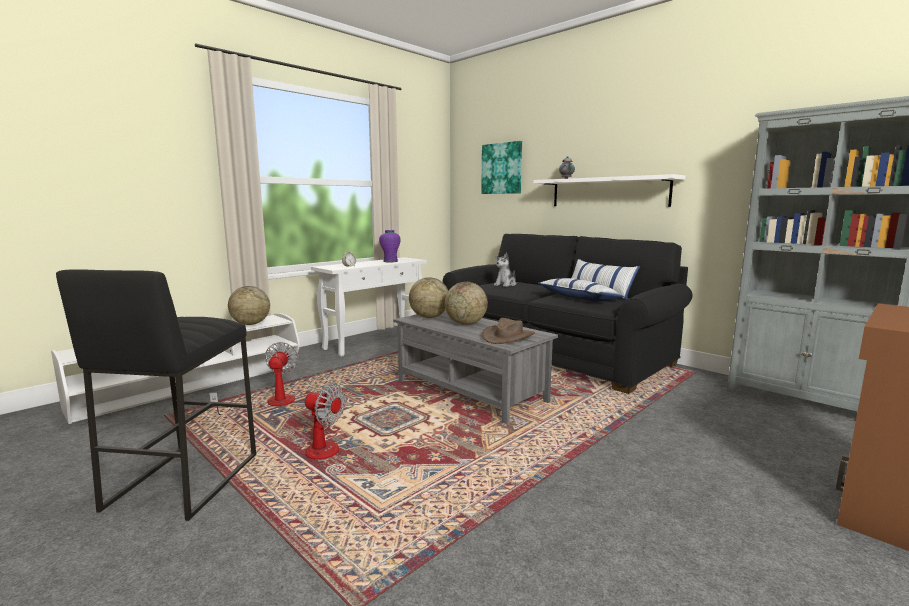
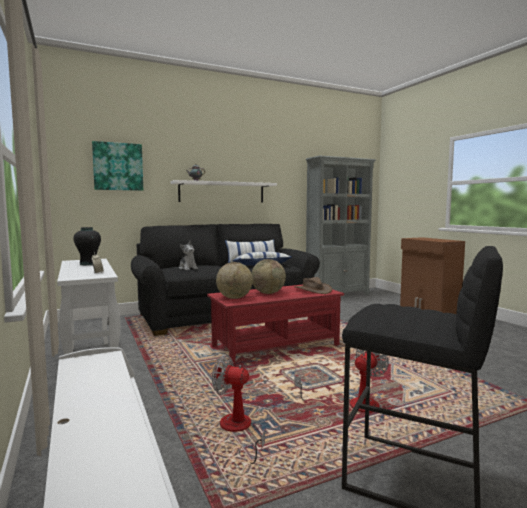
camera: 70 degrees left, 5 degrees down
globe [228,286,270,325] -> none
purple vase [379,230,401,263] -> black vase [73,227,101,265]
grey coffee table [393,310,558,424] -> red coffee table [207,285,344,364]

